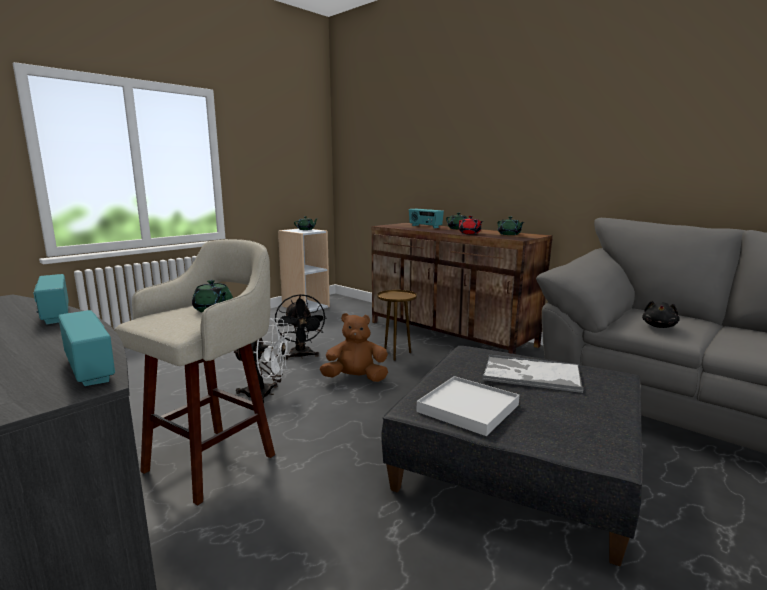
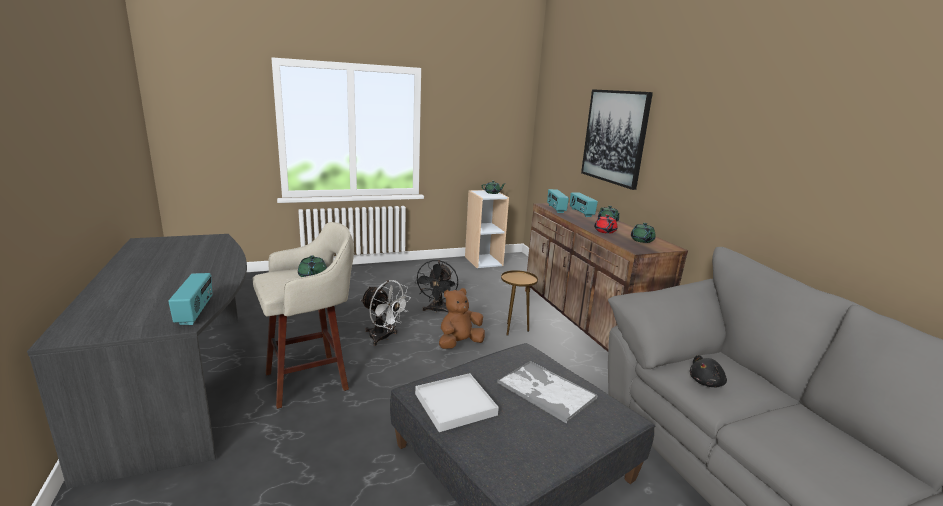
camera: 25 degrees right, 5 degrees up
radio [34,274,68,324] -> radio moved to [547,189,569,213]
brown plush toy [320,313,388,382] -> brown plush toy turned 60 degrees counterclockwise [439,288,485,349]
none -> picture [581,89,653,190]

